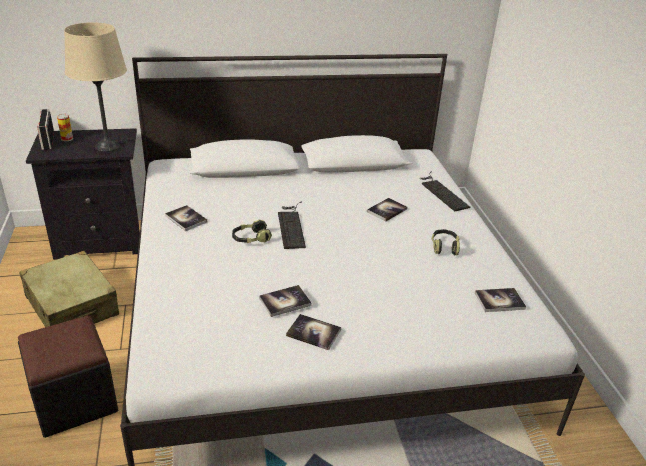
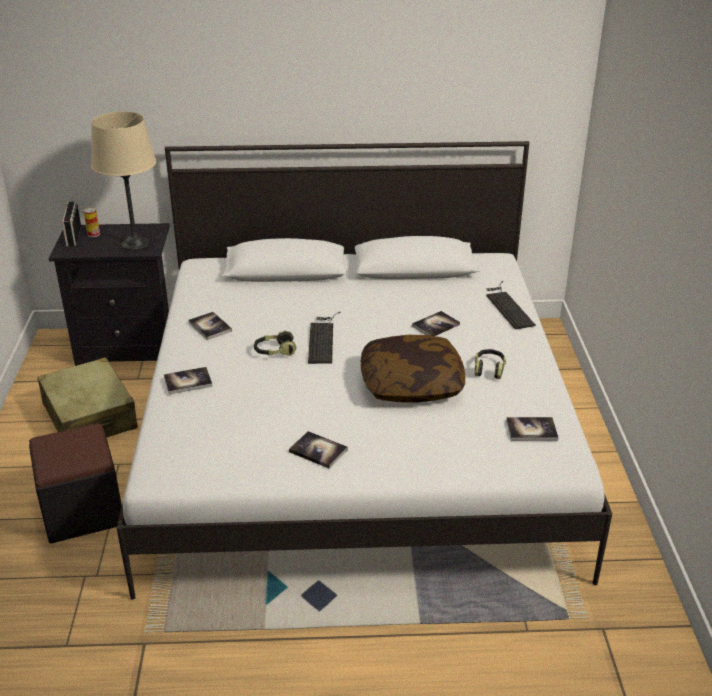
camera: 10 degrees right, 0 degrees up
book [259,285,312,317] -> book moved to [164,367,212,394]
none -> pillow [361,335,465,403]

